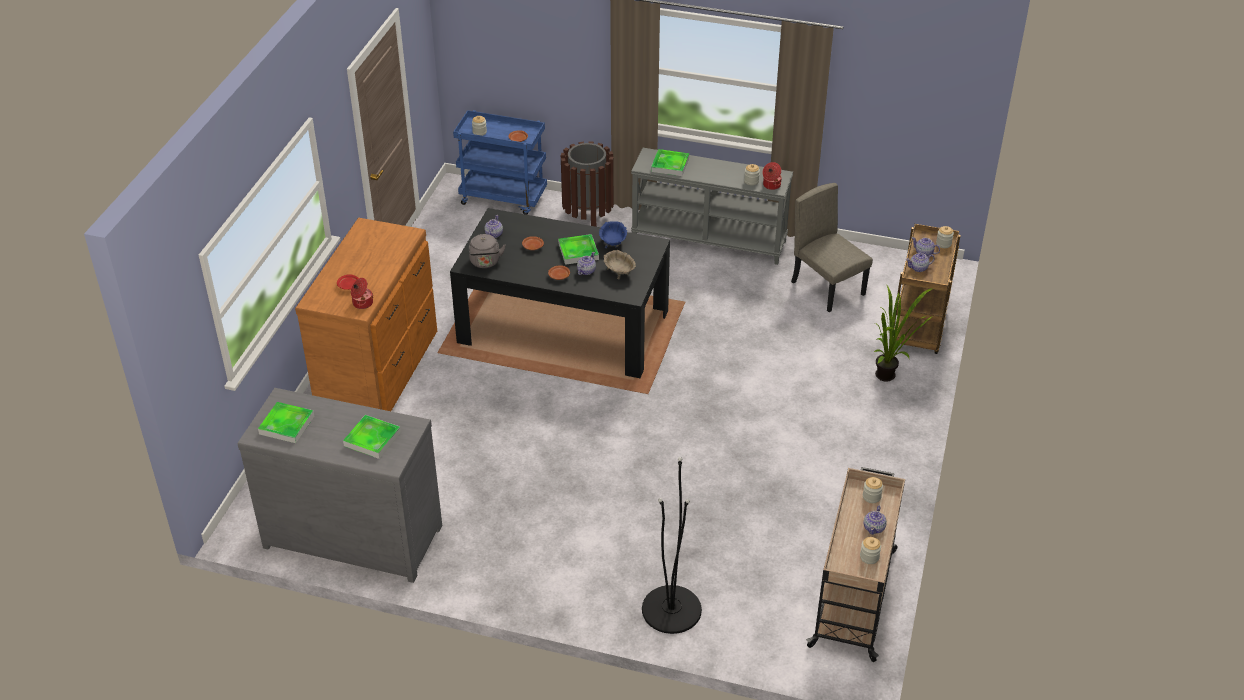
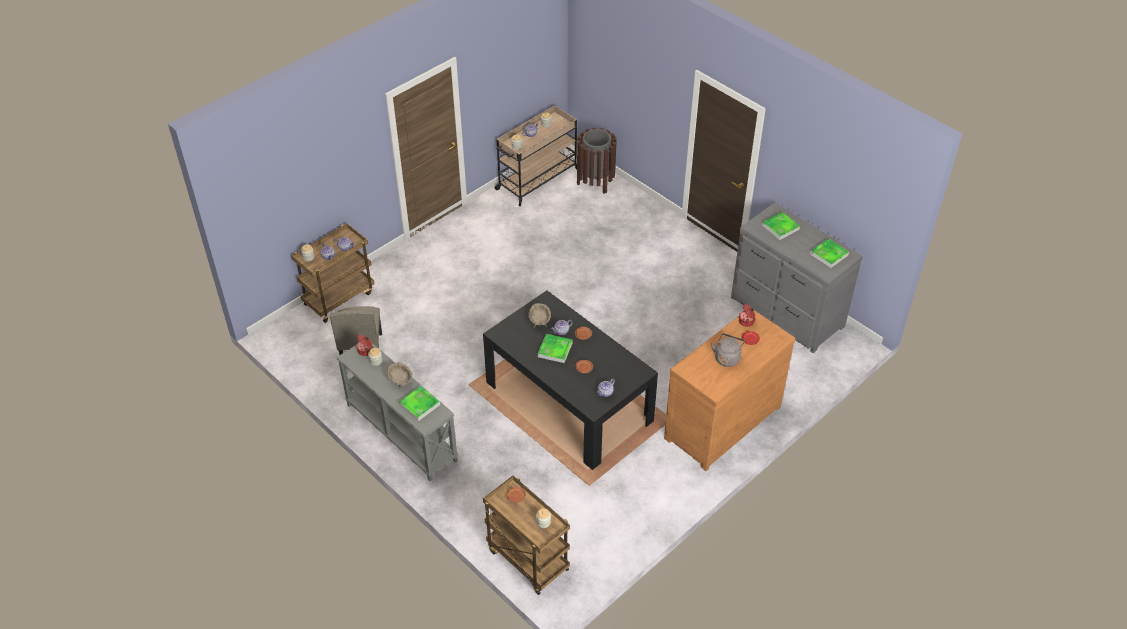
camera: 150 degrees left, 5 degrees up
blue cart [453,110,547,215] -> brown cart [483,476,570,595]
grey kettle [469,234,506,268] -> grey kettle moved to [711,333,745,367]
brown trash can [561,141,614,227] -> brown trash can moved to [577,128,617,194]
blue bowl [599,221,627,249] -> none
black floor lamp [642,457,702,634] -> none
potted plant [873,286,933,382] -> none
none -> beige bowl [387,362,413,389]

